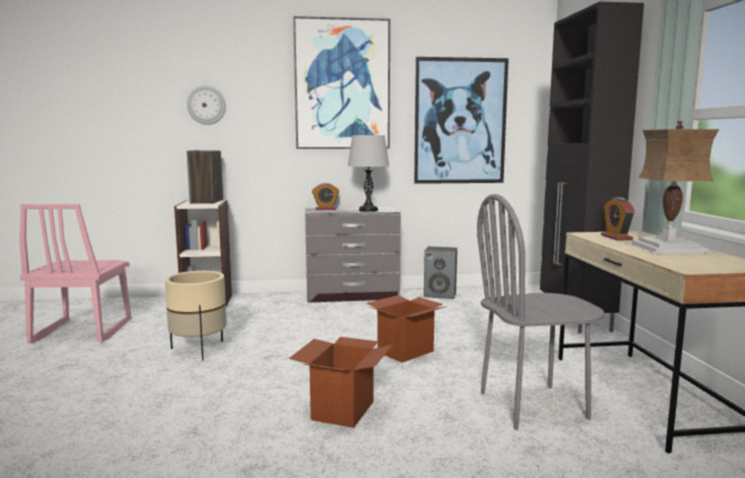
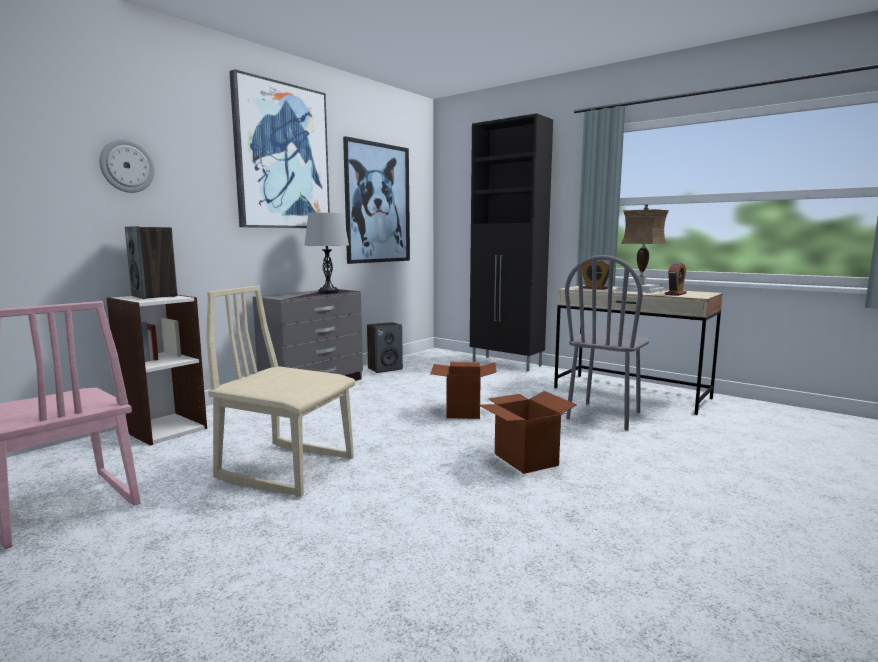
camera: 45 degrees left, 0 degrees up
beige planter [165,271,227,361] -> beige chair [206,286,356,497]
alarm clock [312,183,339,210] -> alarm clock moved to [665,262,687,296]

